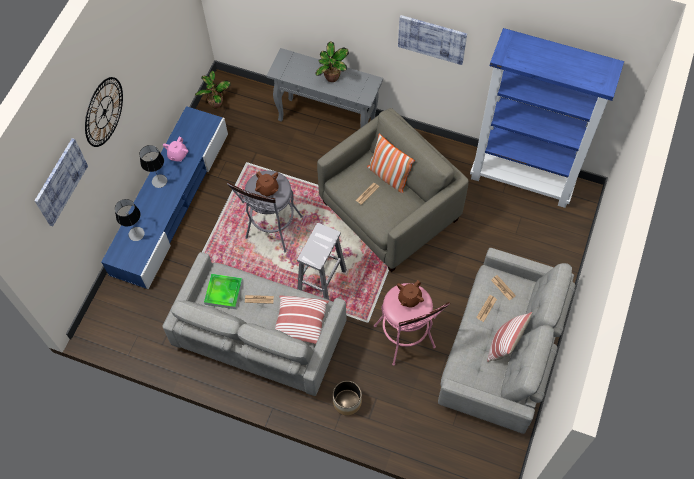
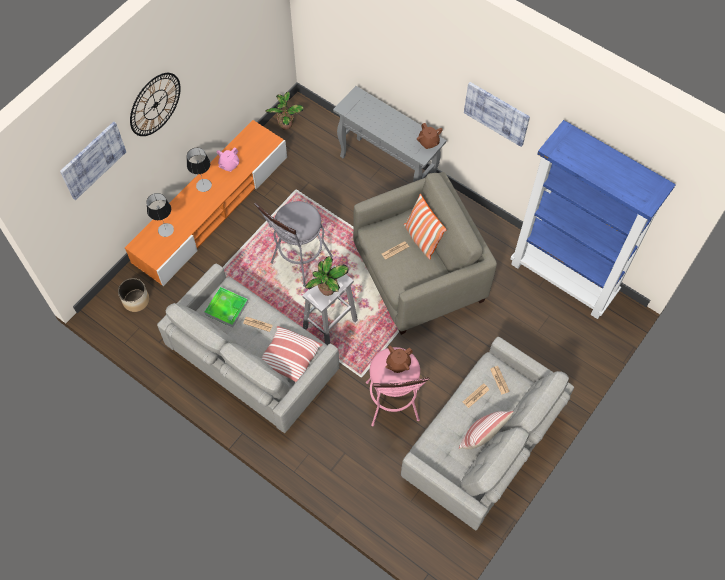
camera: 15 degrees right, 0 degrees up
blue tv stand [101,106,228,289] -> orange tv stand [125,120,287,286]
brown teapot [255,171,279,197] -> brown teapot moved to [417,123,443,149]
potted plant [315,41,349,82] -> potted plant moved to [306,256,349,296]
planter [333,381,362,415] -> planter moved to [118,278,149,312]

